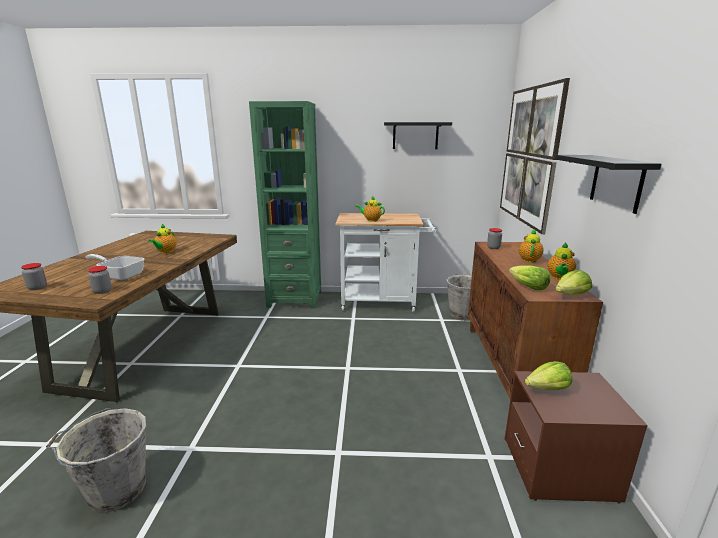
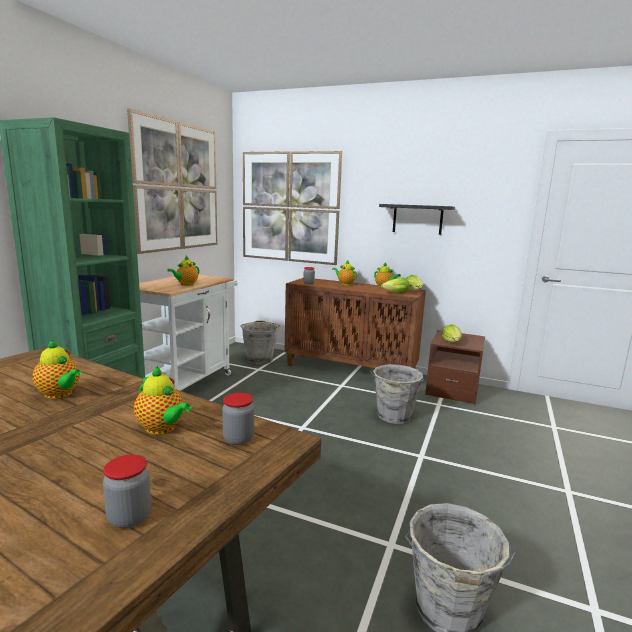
camera: 70 degrees left, 5 degrees down
frying pan [85,254,144,280] -> teapot [134,366,191,435]
black shelf [384,122,452,149] -> picture [127,109,217,254]
none -> grey bucket [370,364,424,424]

